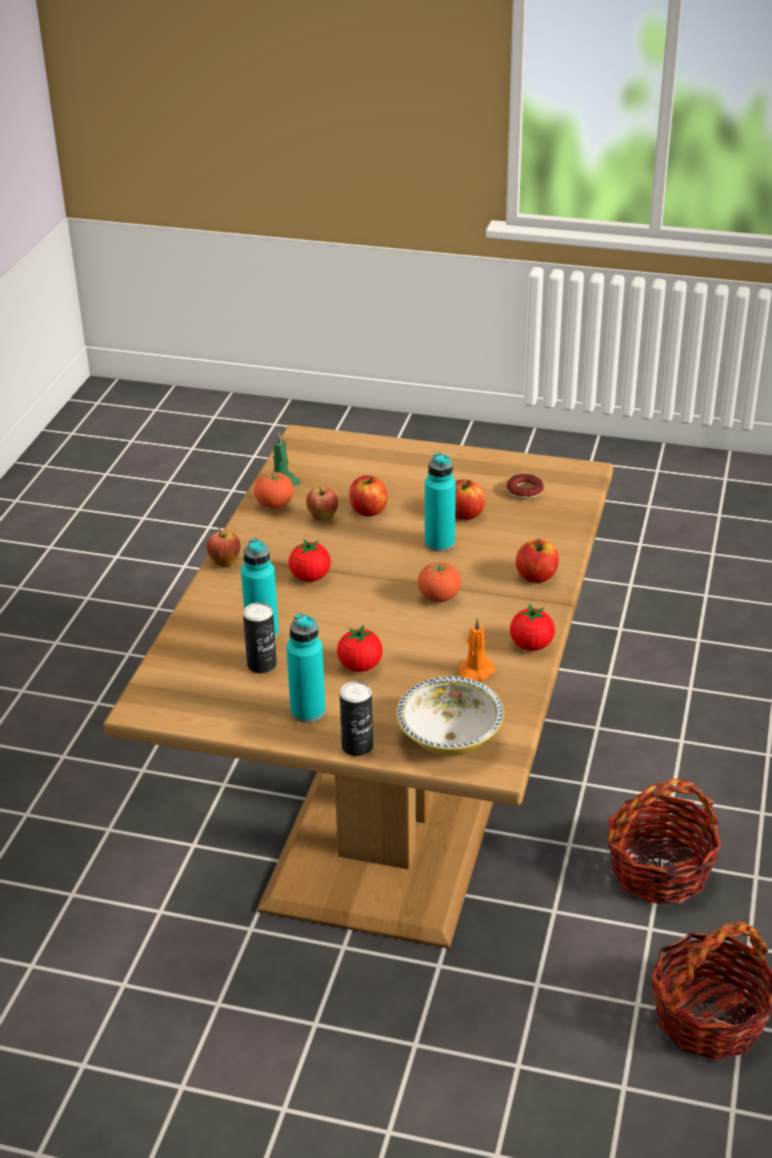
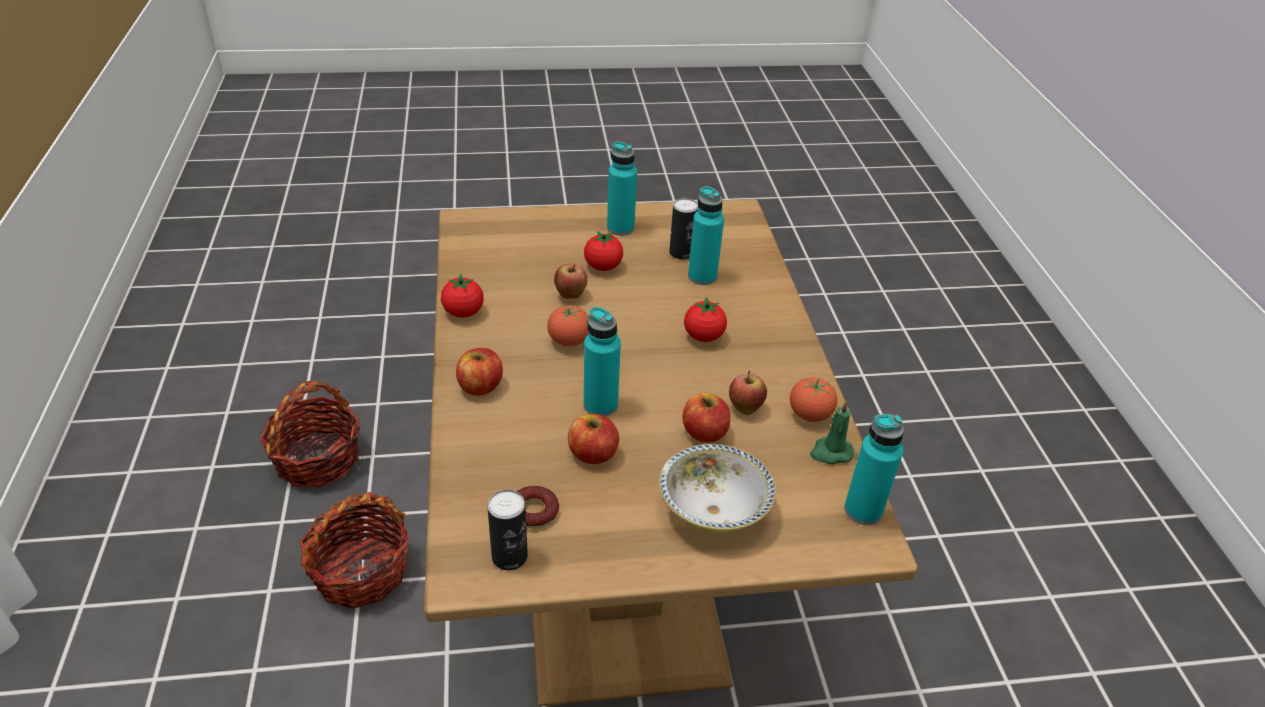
camera: 155 degrees right, 5 degrees up
apple [207,527,240,567] -> apple moved to [554,263,587,299]
can [340,681,373,756] -> can moved to [487,489,528,570]
bowl [396,676,504,756] -> bowl moved to [659,444,776,534]
orange candle [458,617,496,682] -> none
none -> turquoise bottle [844,414,904,525]

